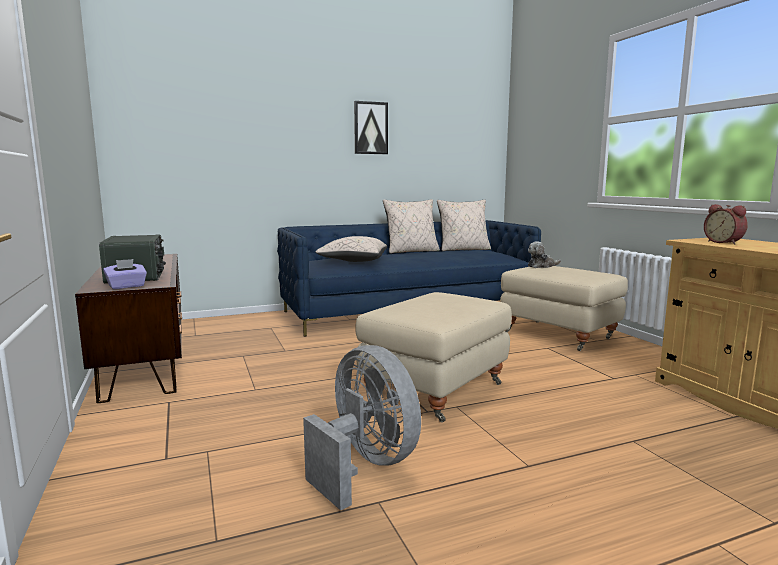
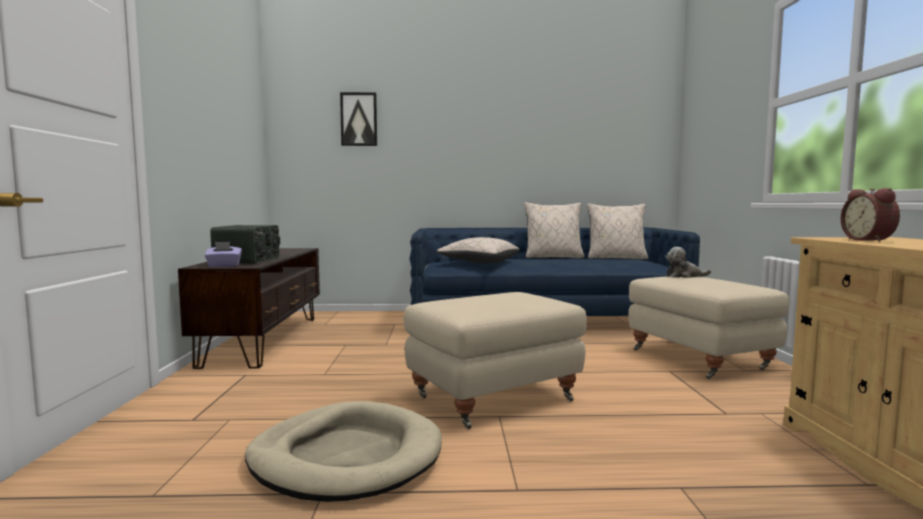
camera: 20 degrees right, 5 degrees down
grey fan [303,345,421,511] -> beige dog bed [245,401,442,502]
picture [354,101,388,154] -> picture moved to [340,92,377,146]

